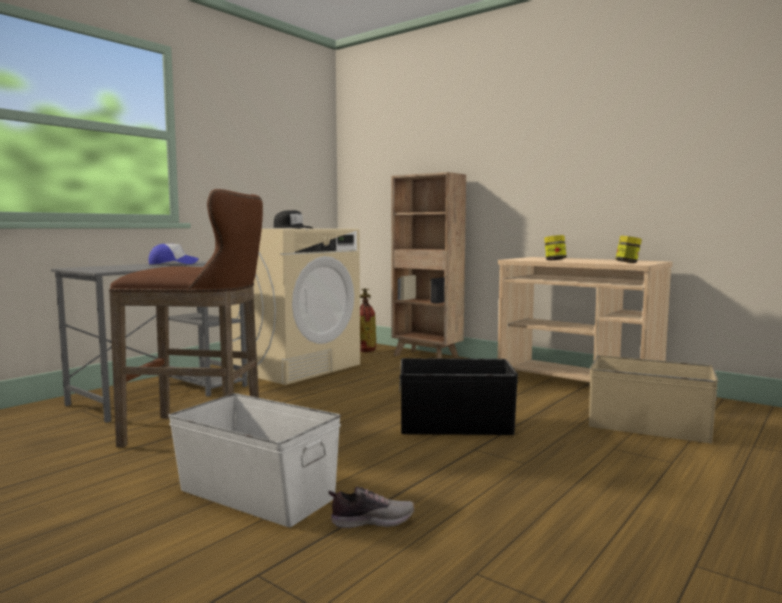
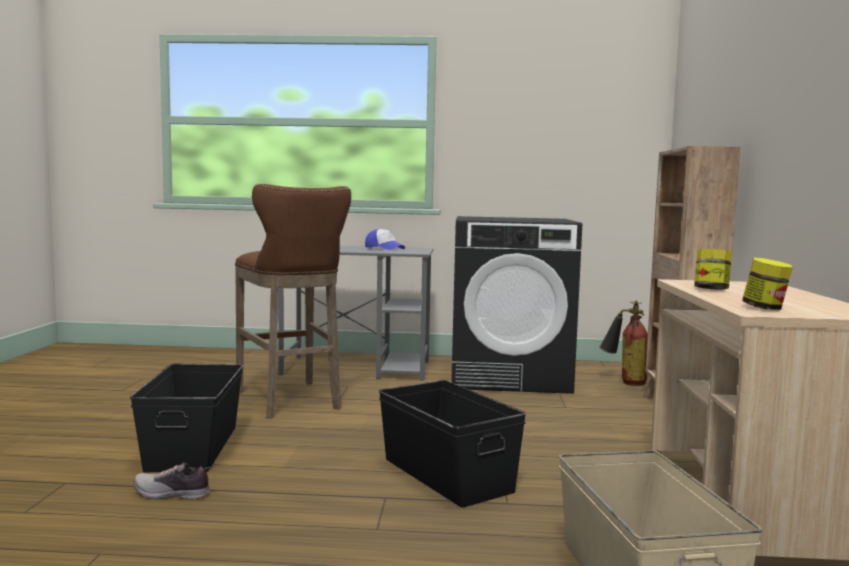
camera: 55 degrees right, 0 degrees up
white storage box [168,393,341,527] -> black storage box [130,364,243,472]
beige washing machine [231,229,360,385] -> black washing machine [451,216,582,394]
black cap [273,210,313,229] -> none
shoe [328,487,415,528] -> shoe turned 135 degrees clockwise [134,462,211,500]

